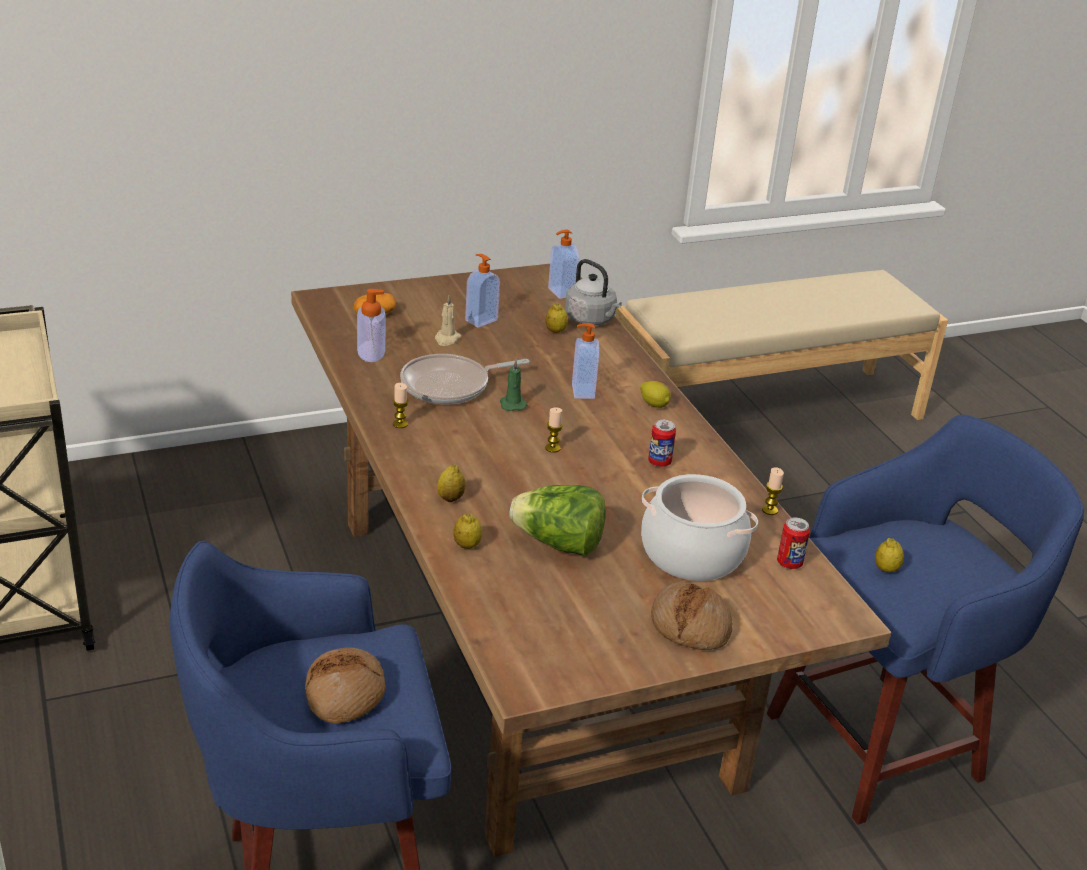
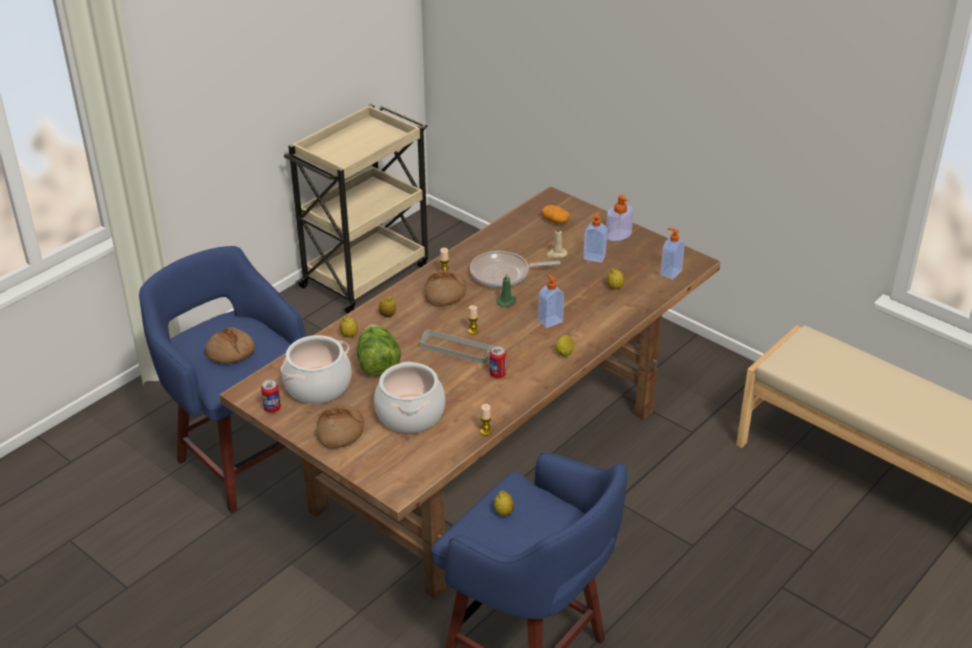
camera: 65 degrees right, 5 degrees up
soap dispenser [357,289,386,362] -> soap dispenser moved to [606,195,634,241]
frying pan [400,354,530,404] -> frying pan turned 45 degrees counterclockwise [470,251,561,288]
grey kettle [565,259,622,325] -> none
can [777,518,810,569] -> can moved to [261,380,281,413]
none -> cooking pot [281,335,352,404]
none -> grey tray [420,329,494,364]
none -> bread [424,270,466,306]

